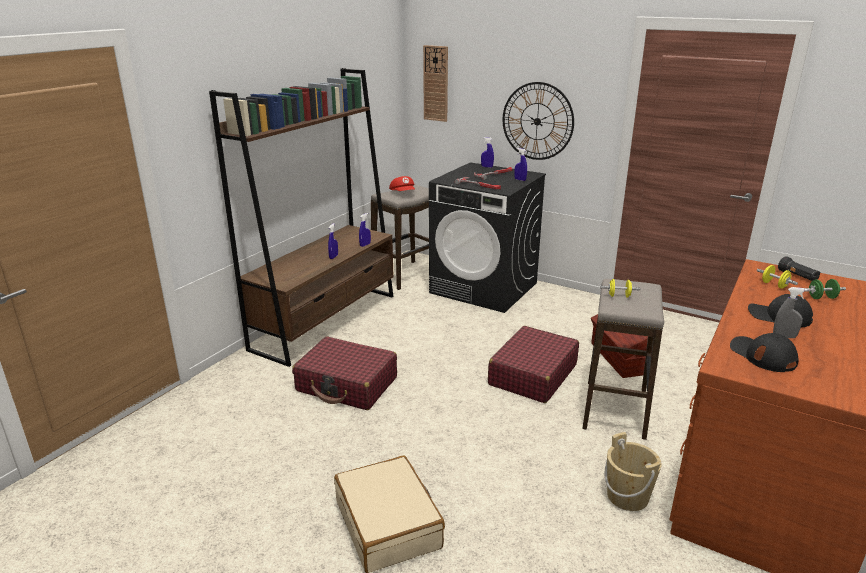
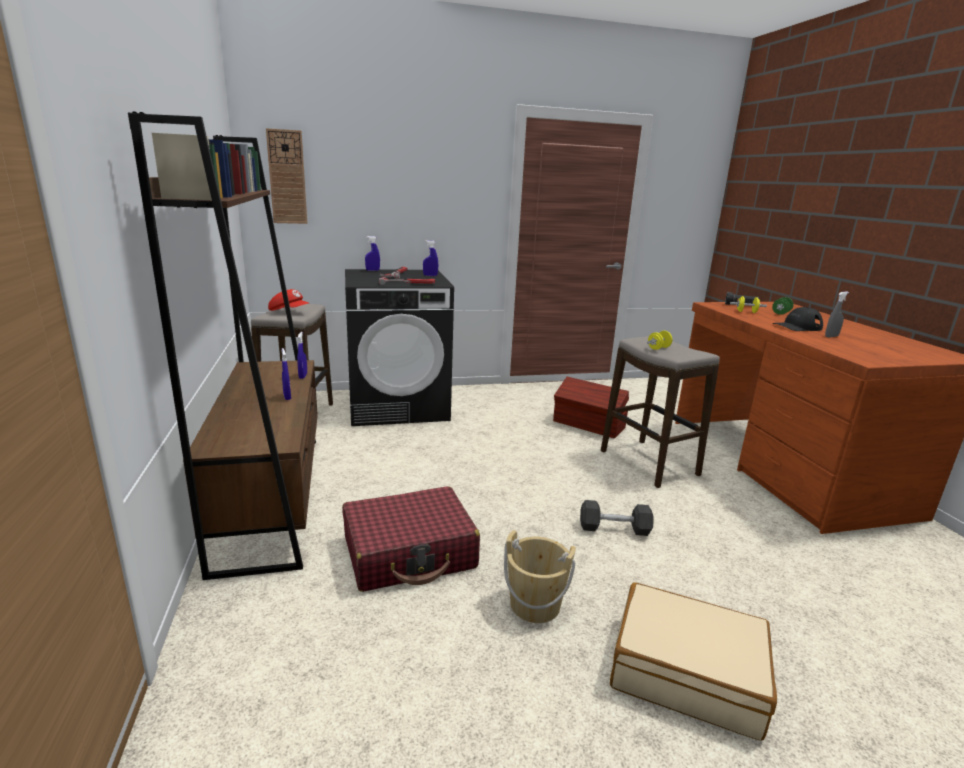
camera: 45 degrees left, 5 degrees down
red suitcase [488,326,579,403] -> none
wall clock [503,82,574,160] -> none
beige bucket [605,432,662,511] -> beige bucket moved to [504,530,576,623]
black cap [730,333,798,372] -> none
none -> grey dumbbell [580,500,654,536]

